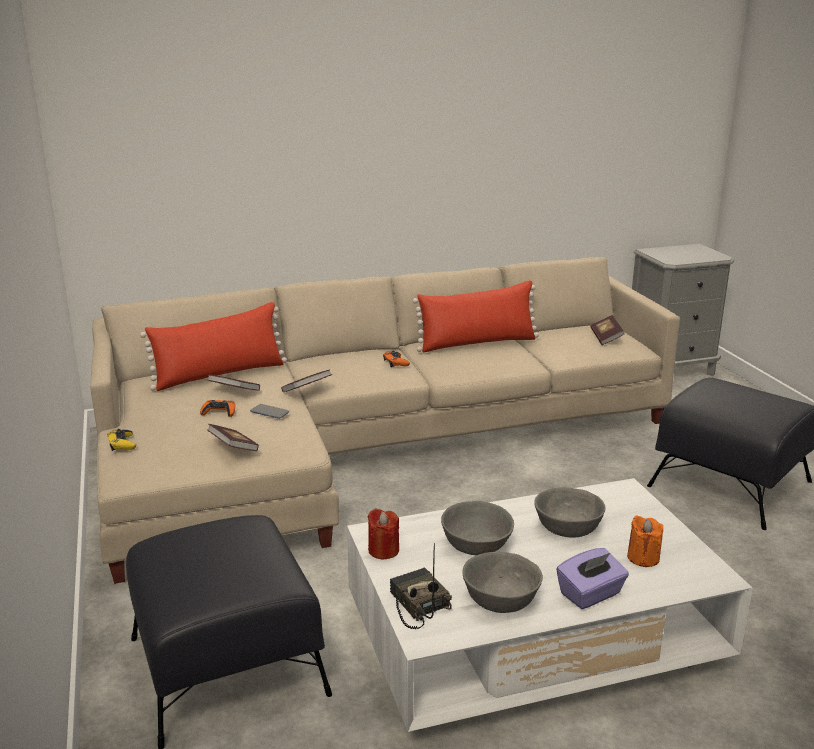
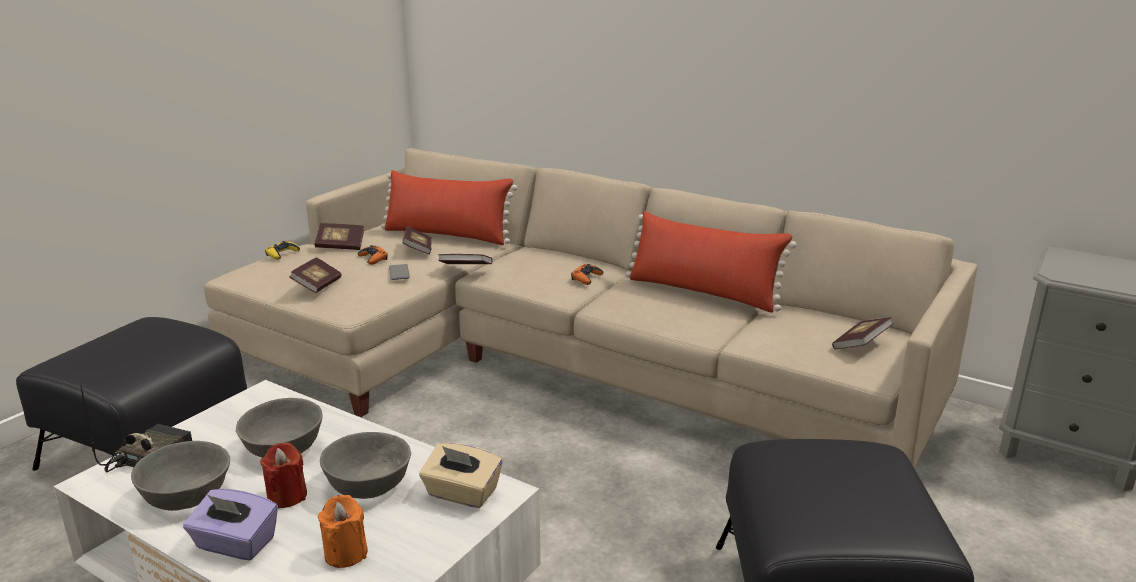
camera: 50 degrees right, 0 degrees up
red candle [368,509,399,559] -> red candle moved to [260,443,307,508]
none -> book [315,223,364,250]
none -> beige tissue box [419,442,503,508]

